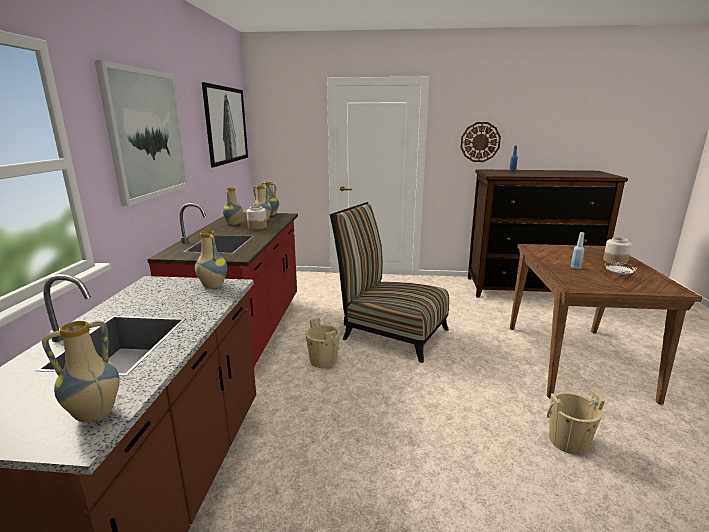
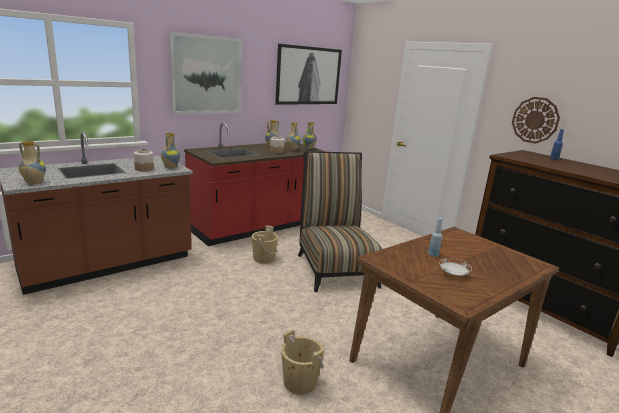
camera: 45 degrees right, 0 degrees up
jar [603,237,632,265] -> jar moved to [134,149,154,171]

